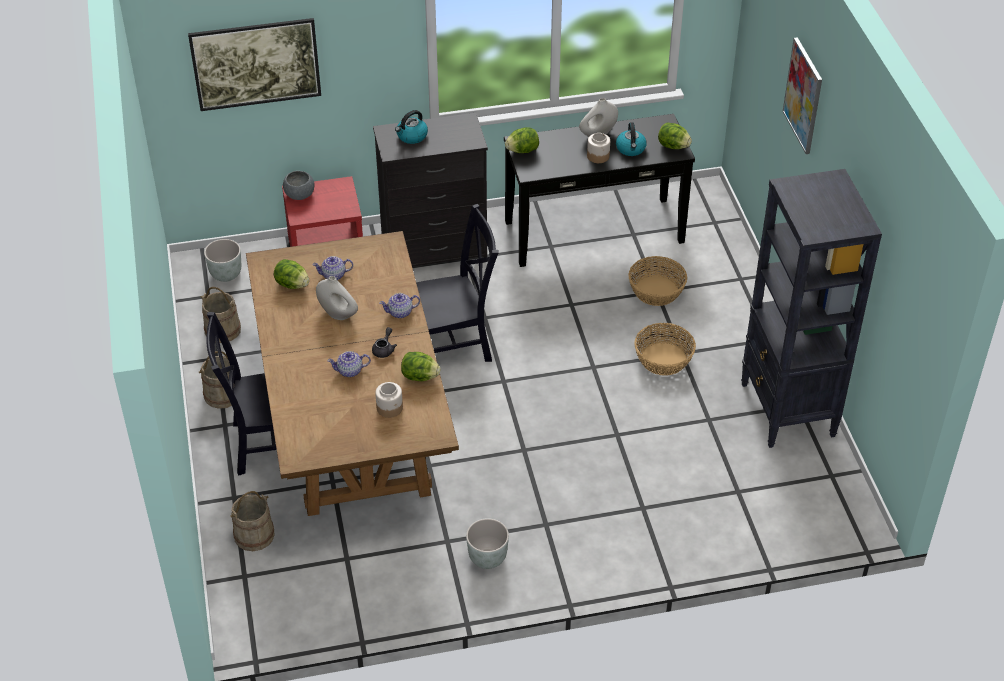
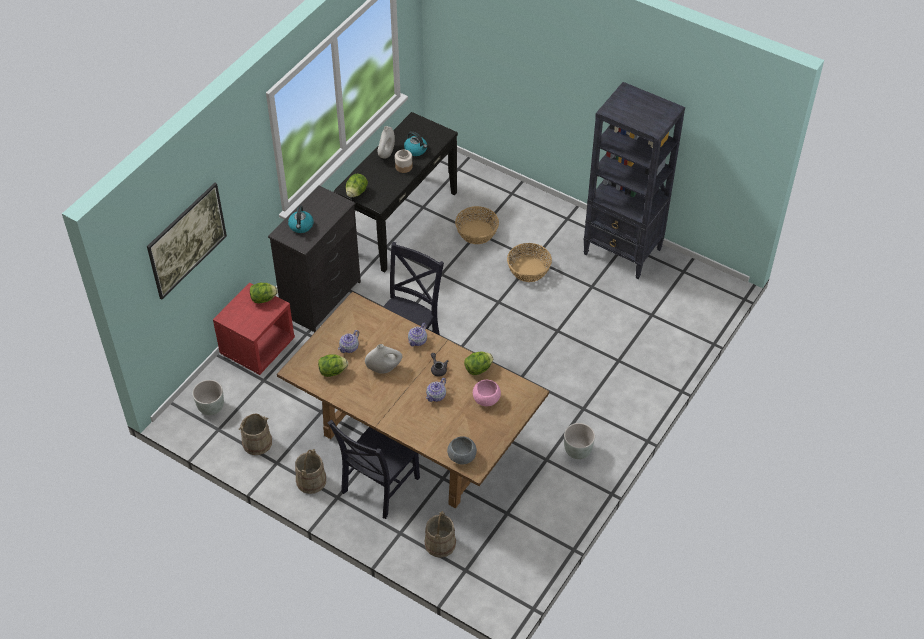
camera: 45 degrees left, 5 degrees up
grey bowl [283,171,315,200] -> grey bowl moved to [447,436,477,465]
jar [375,382,403,418] -> pink bowl [473,380,501,407]
lettuce [658,123,692,149] -> lettuce moved to [250,283,278,303]
picture [783,37,822,154] -> none

